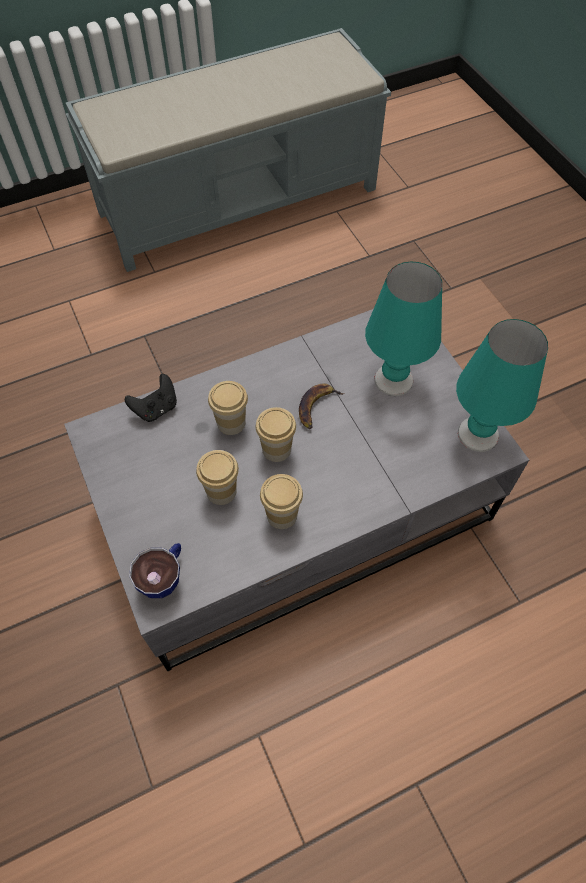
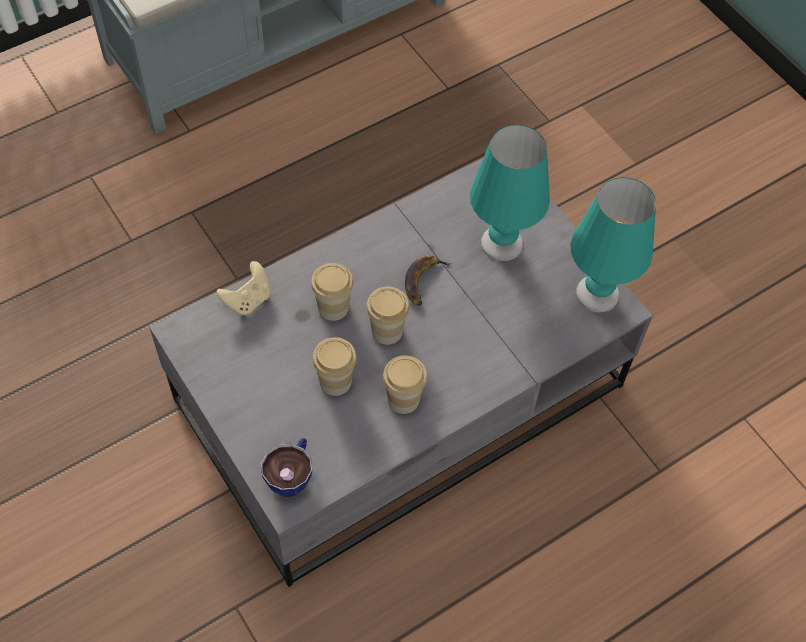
camera: 10 degrees left, 0 degrees up
black game controller [125,374,177,422] -> beige game controller [216,261,271,315]

